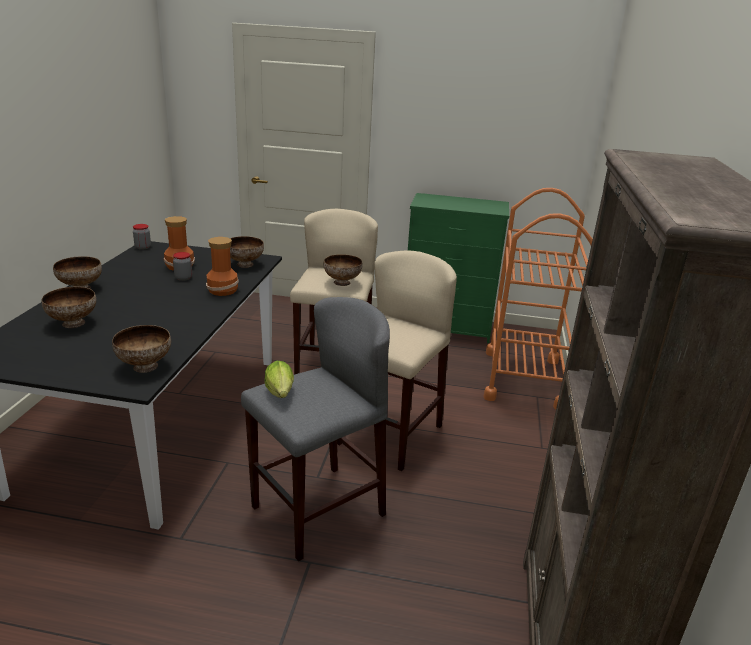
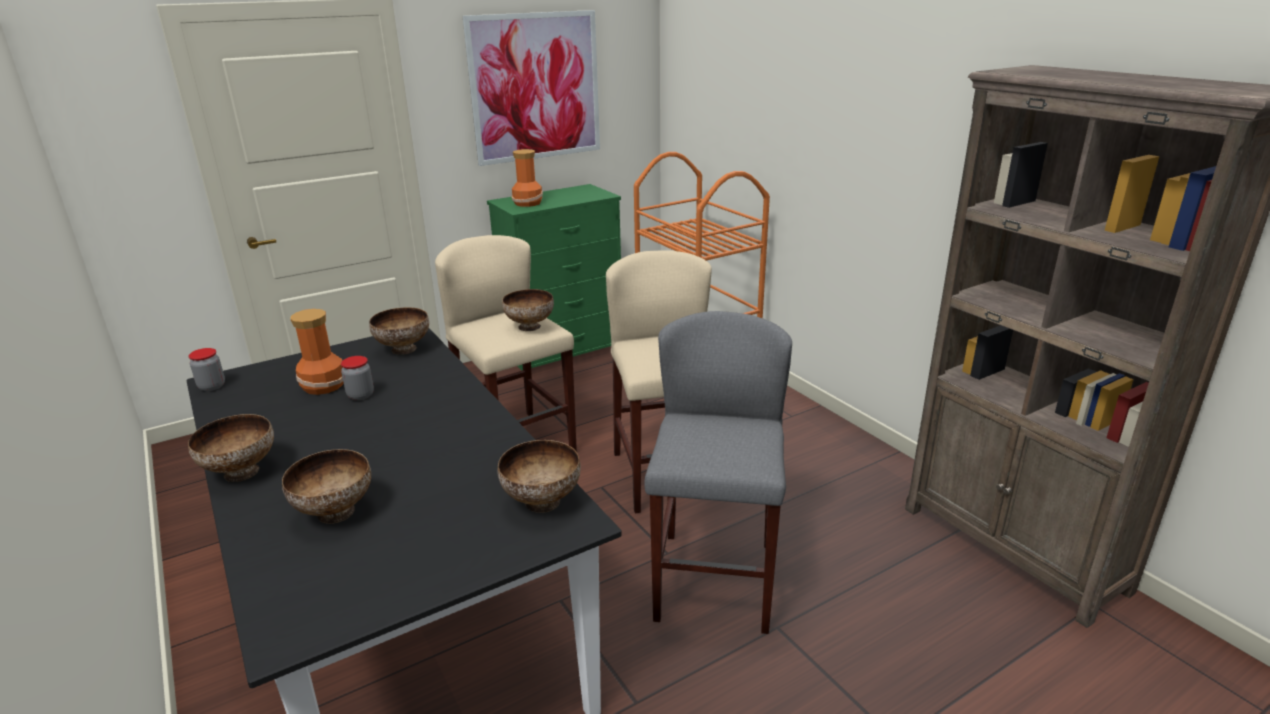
camera: 40 degrees left, 0 degrees up
vase [206,237,239,296] -> vase moved to [512,149,543,207]
lettuce [264,361,294,398] -> none
none -> picture [463,10,600,166]

